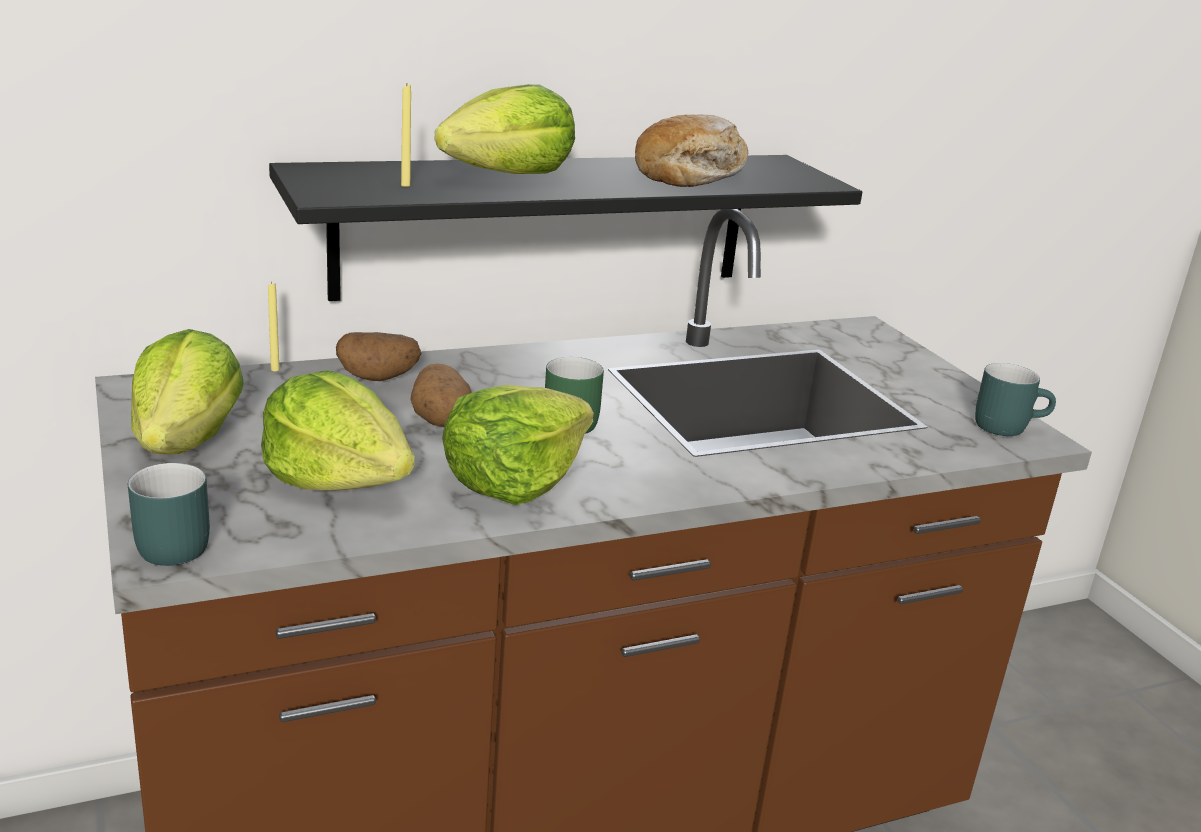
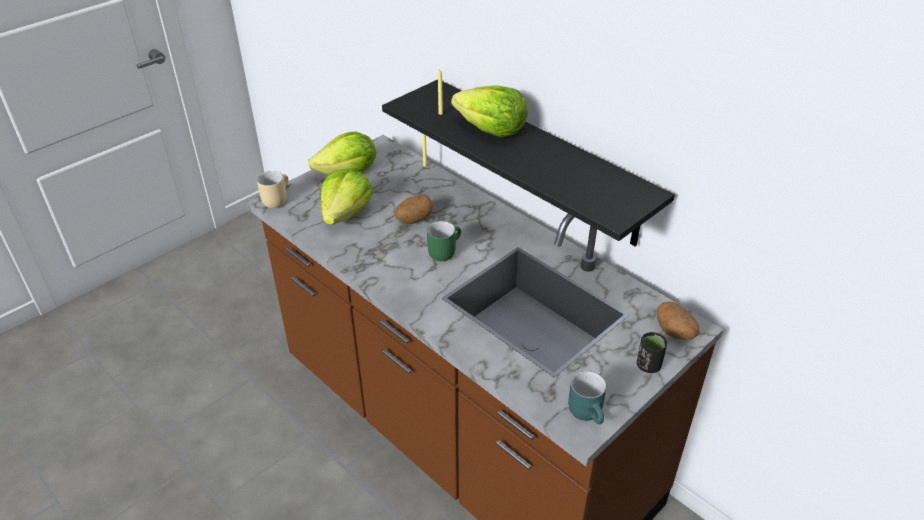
camera: 70 degrees right, 15 degrees up
turquoise mug [128,463,210,566] -> beige mug [257,171,289,208]
potato [336,332,421,381] -> potato moved to [657,302,699,340]
lettuce [442,385,594,505] -> none
bread [635,114,748,187] -> none
none -> black cup [637,332,667,373]

